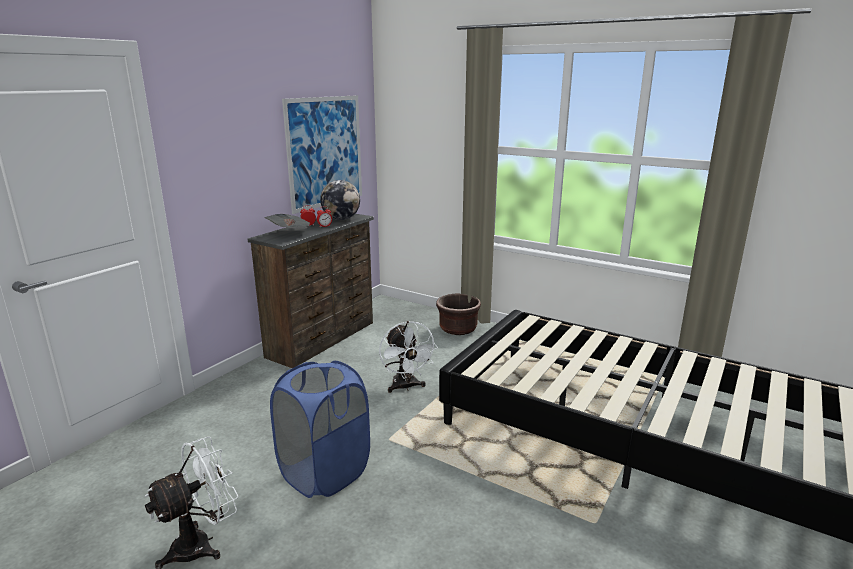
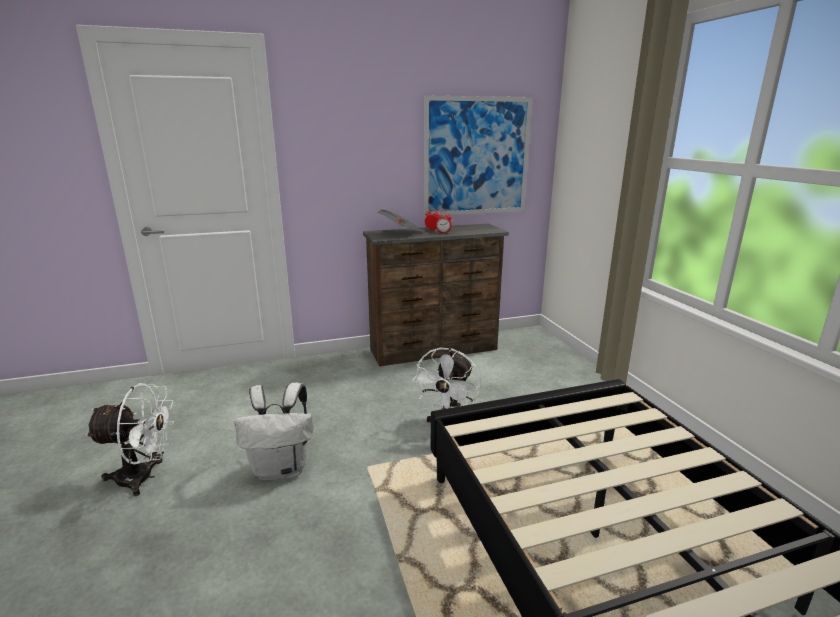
camera: 40 degrees right, 0 degrees up
blue laundry basket [270,361,370,498] -> white backpack [235,383,313,481]
globe [320,180,360,220] -> none
brown planter [436,294,481,335] -> none

